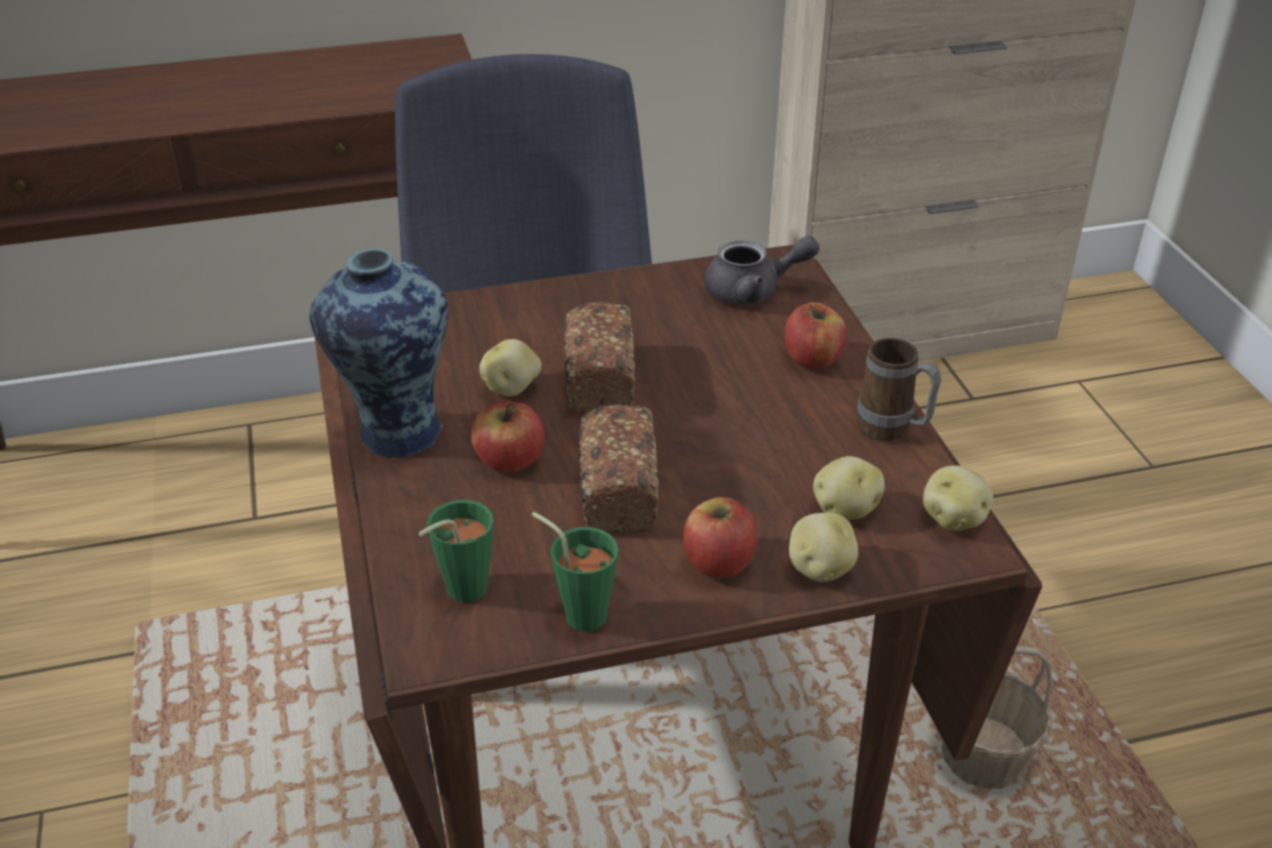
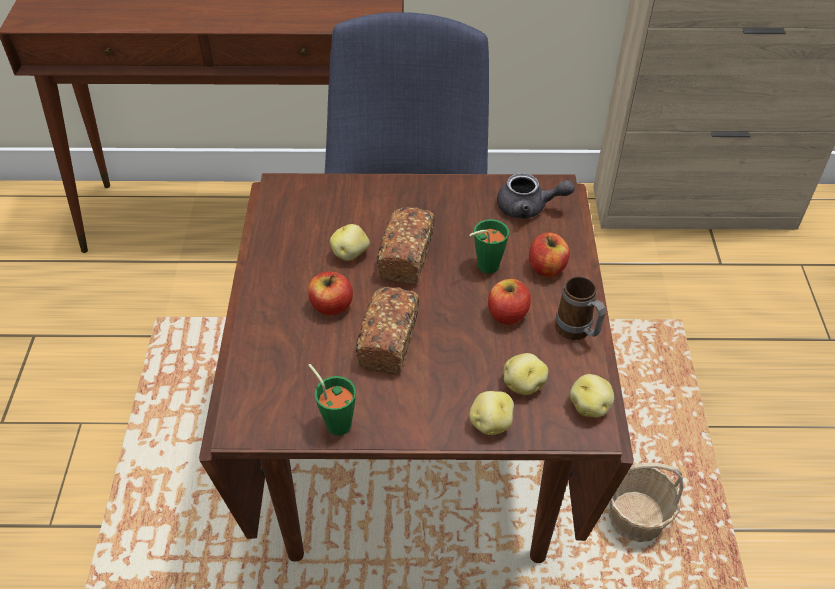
camera: 15 degrees right, 10 degrees up
vase [310,249,448,457] -> none
green cup [419,500,493,602] -> green cup moved to [469,219,509,274]
apple [683,497,757,578] -> apple moved to [488,279,531,325]

